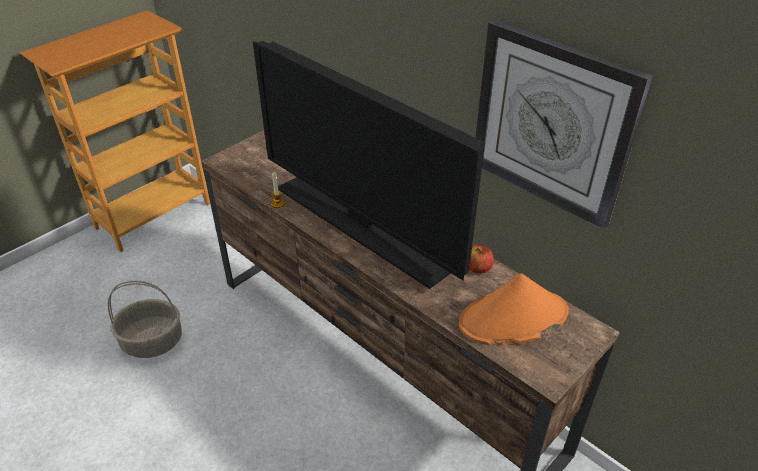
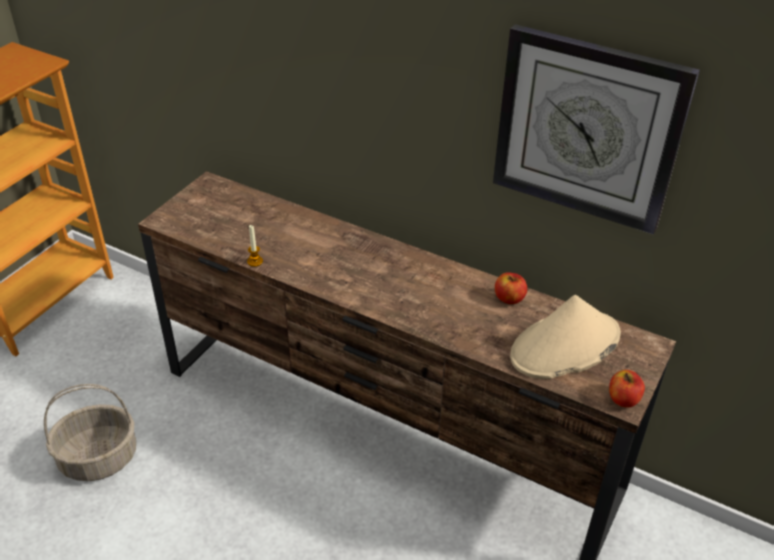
camera: 15 degrees left, 0 degrees up
television [253,41,485,289] -> none
orange hat [459,273,569,345] -> beige hat [510,295,621,379]
none -> apple [609,370,645,408]

